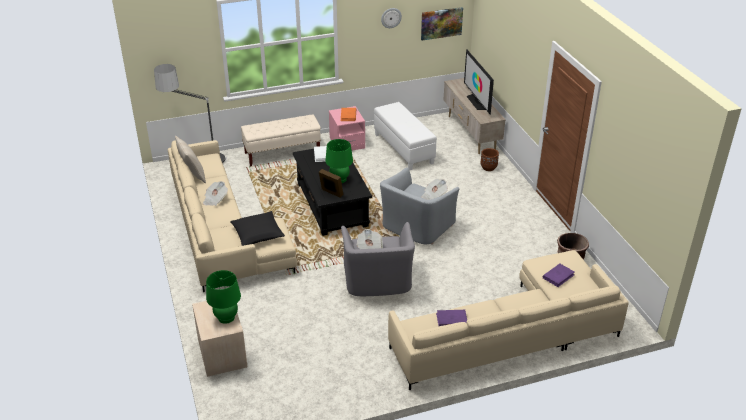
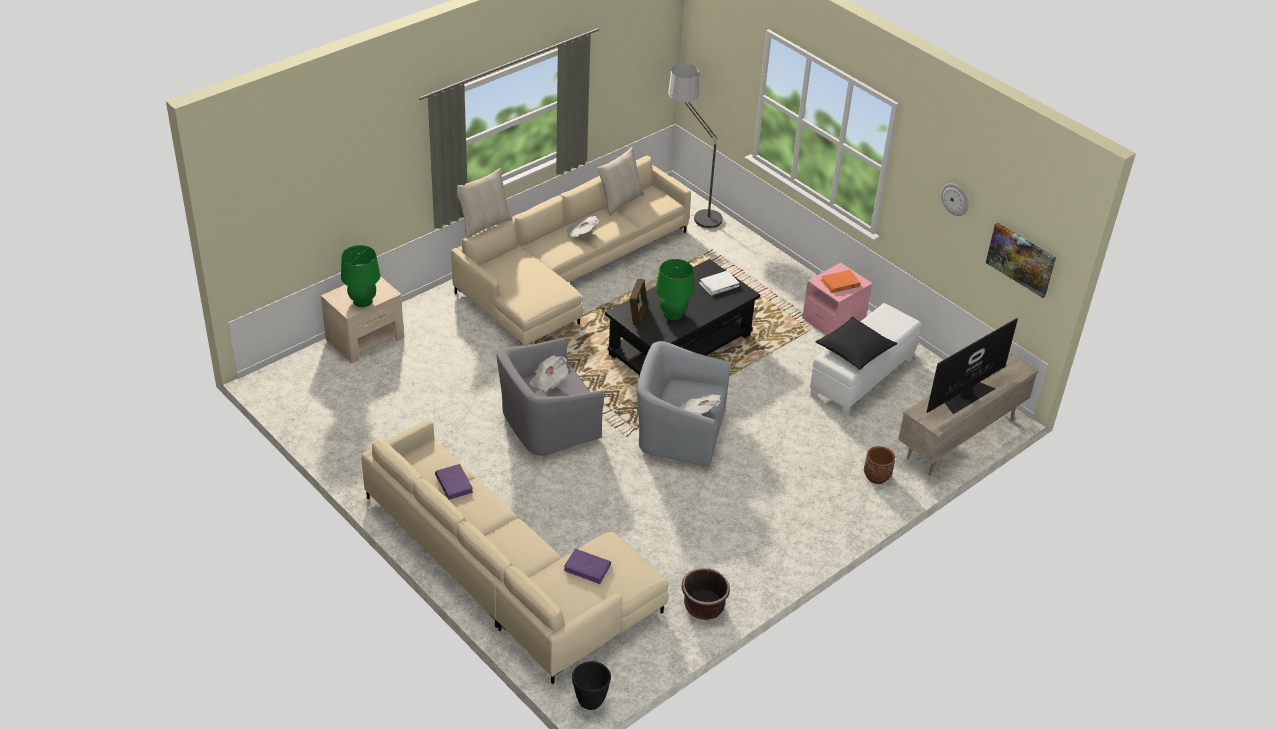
camera: 65 degrees right, 5 degrees up
black pillow [230,211,285,246] -> black pillow moved to [815,317,898,370]
beige bench [241,114,321,167] -> none
none -> beige pillow [457,168,513,238]
none -> black planter [572,661,611,710]

